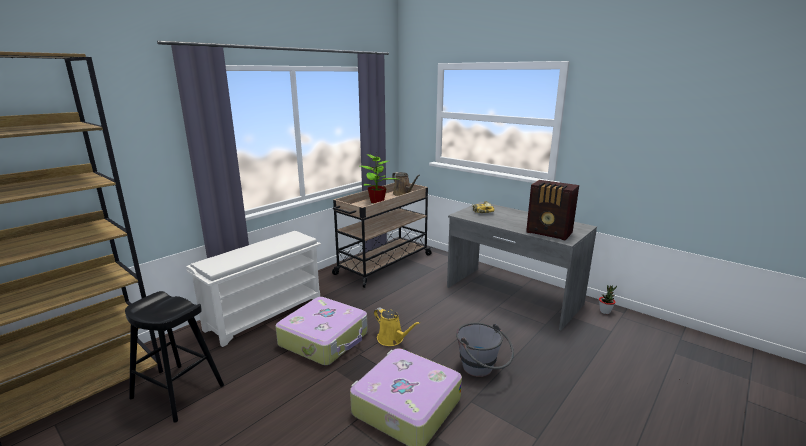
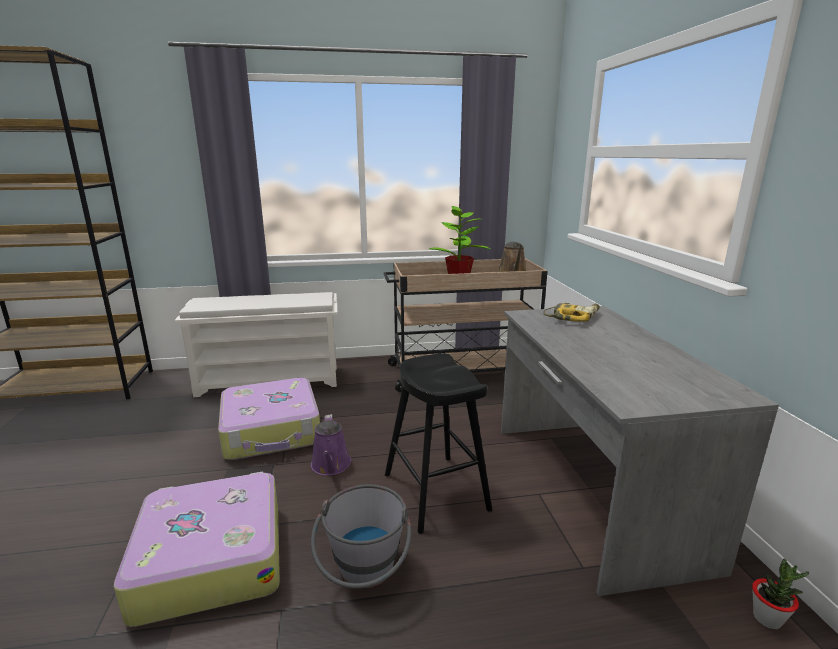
camera: 40 degrees right, 0 degrees up
black stool [125,291,224,423] -> black stool moved to [385,353,492,534]
yellow watering can [374,307,420,346] -> purple watering can [311,414,351,476]
radio [526,180,579,240] -> none

